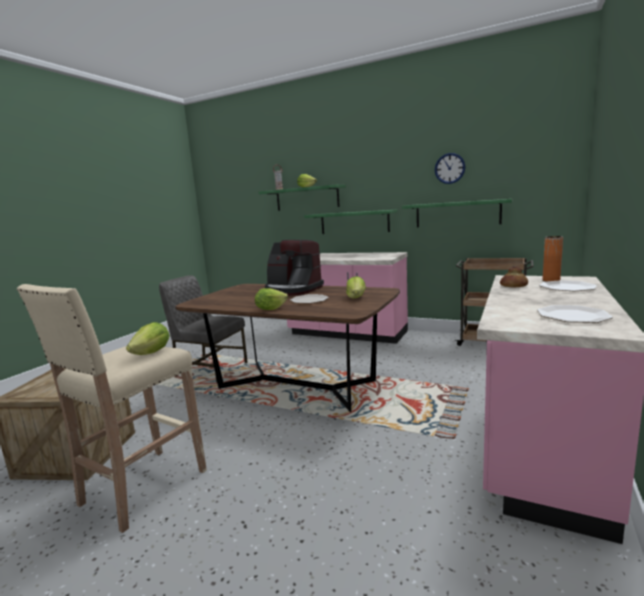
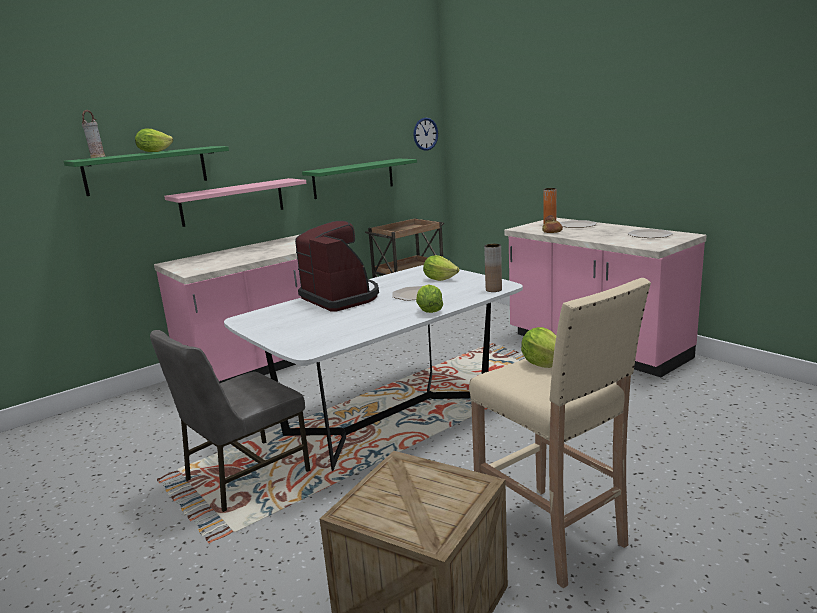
camera: 65 degrees left, 5 degrees up
brown dining table [175,284,400,412] -> white dining table [224,265,523,471]
coffee machine [265,240,324,296] -> coffee machine turned 90 degrees counterclockwise [295,221,379,312]
green shelf [304,210,397,234] -> pink shelf [164,178,306,227]
wall clock [435,153,465,184] -> wall clock moved to [413,118,438,151]
none -> brown vase [484,244,502,292]

